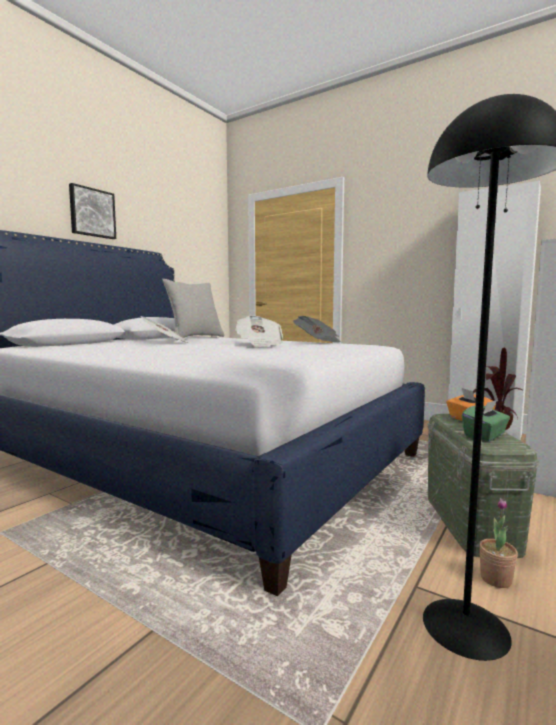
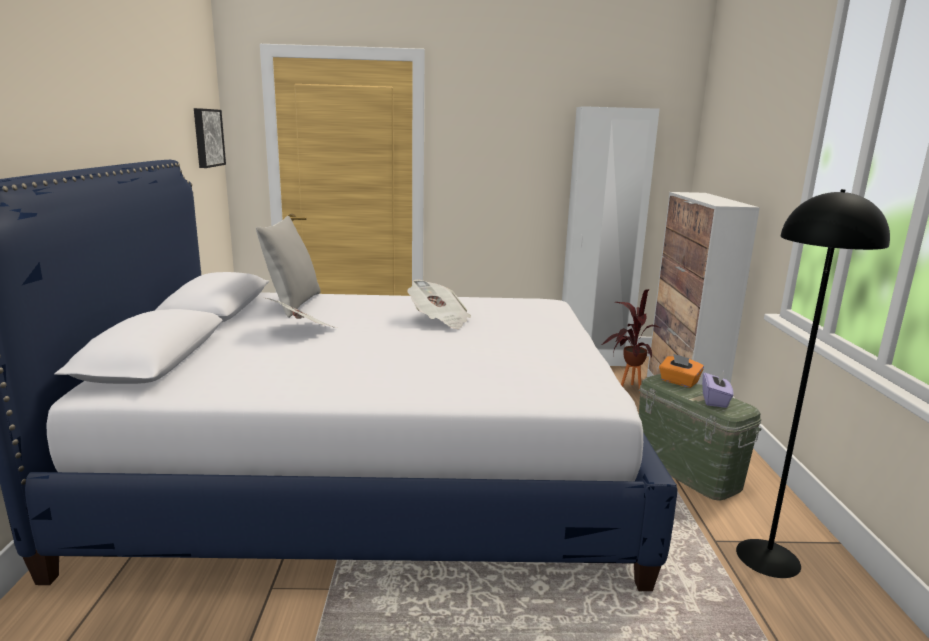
camera: 35 degrees left, 10 degrees up
picture [69,183,116,239] -> picture moved to [194,108,226,168]
newspaper [293,316,341,342] -> none
green tissue box [462,400,510,441] -> purple tissue box [702,370,734,408]
potted plant [479,498,518,588] -> none

